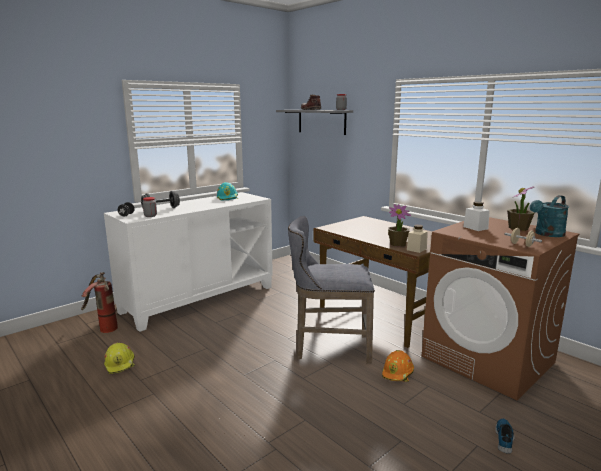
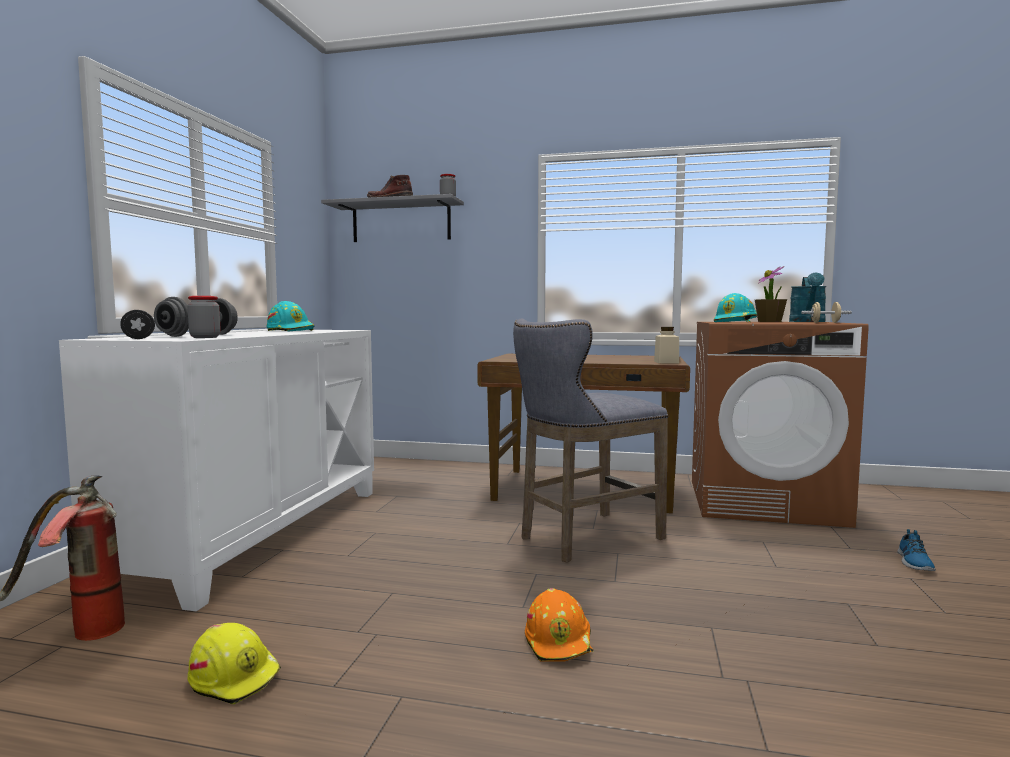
camera: 35 degrees left, 10 degrees down
orange hard hat [382,350,414,382] -> orange hard hat moved to [525,588,593,662]
potted plant [388,204,411,247] -> none
white jar [463,202,490,231] -> turquoise hard hat [714,293,757,322]
shoe [495,419,515,454] -> shoe turned 150 degrees counterclockwise [897,529,936,571]

